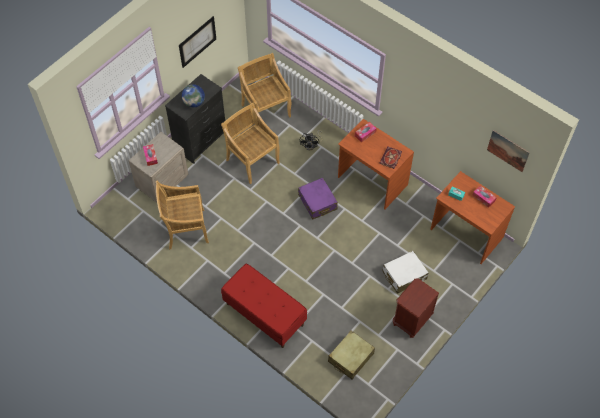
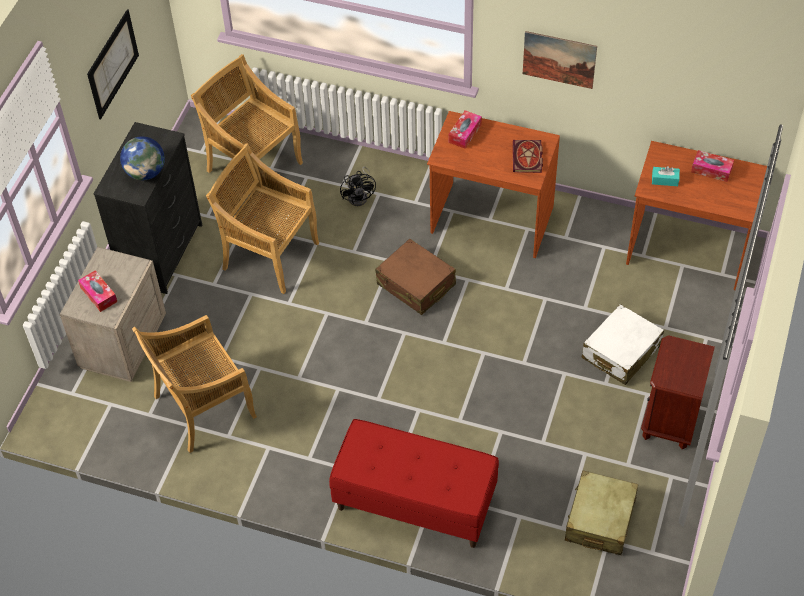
camera: 20 degrees left, 5 degrees down
purple suitcase [298,178,338,219] -> brown suitcase [375,239,456,315]
picture [487,130,530,172] -> picture moved to [523,31,597,89]

